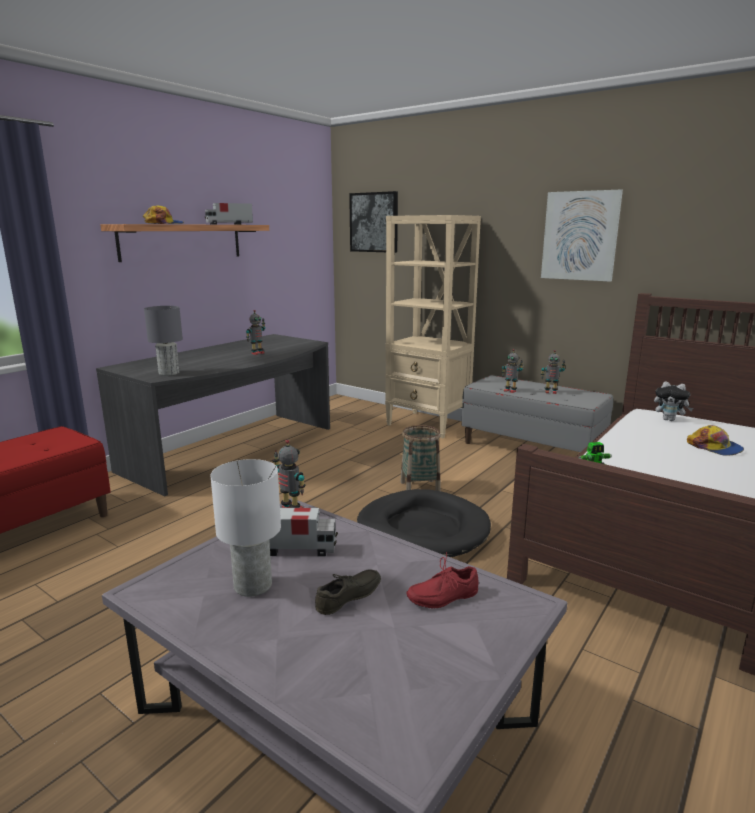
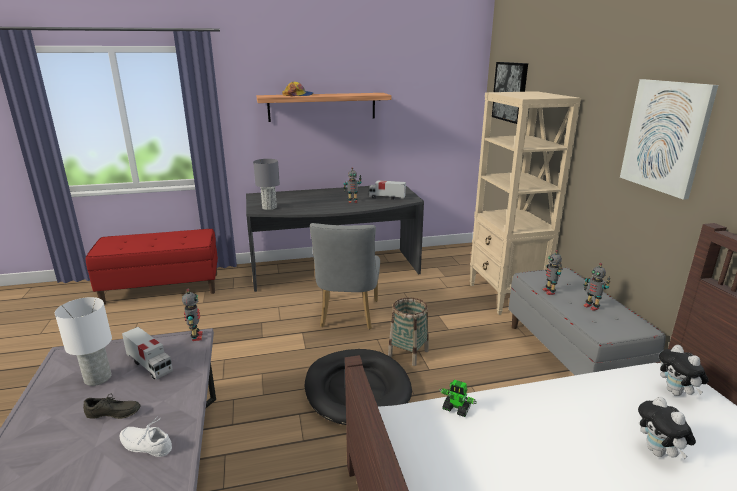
camera: 40 degrees right, 5 degrees up
toy truck [205,203,253,225] -> toy truck moved to [369,180,406,200]
red shoe [406,552,479,609] -> white shoe [120,416,172,457]
cap [687,425,744,456] -> plush toy [638,397,696,459]
none -> grey chair [310,223,380,329]

